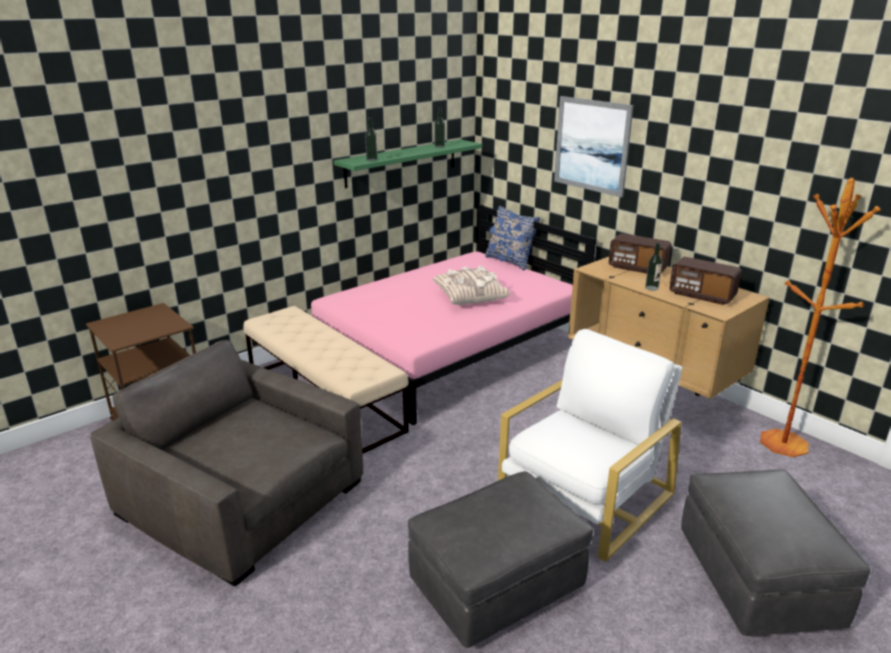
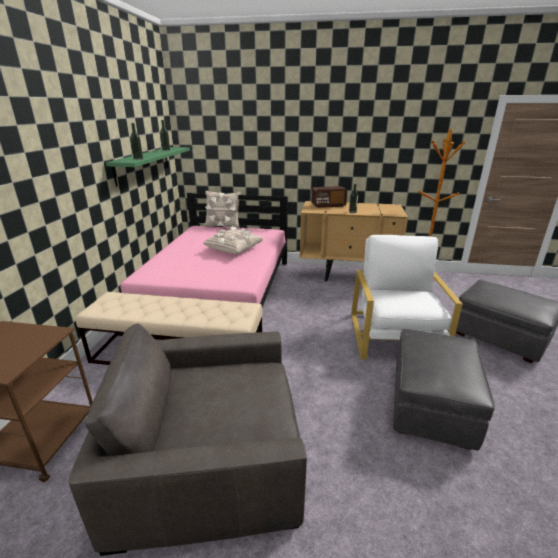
camera: 40 degrees left, 0 degrees up
blue pillow [485,206,540,271] -> beige pillow [204,191,240,229]
picture [554,96,634,197] -> none
radio [669,257,742,305] -> none

